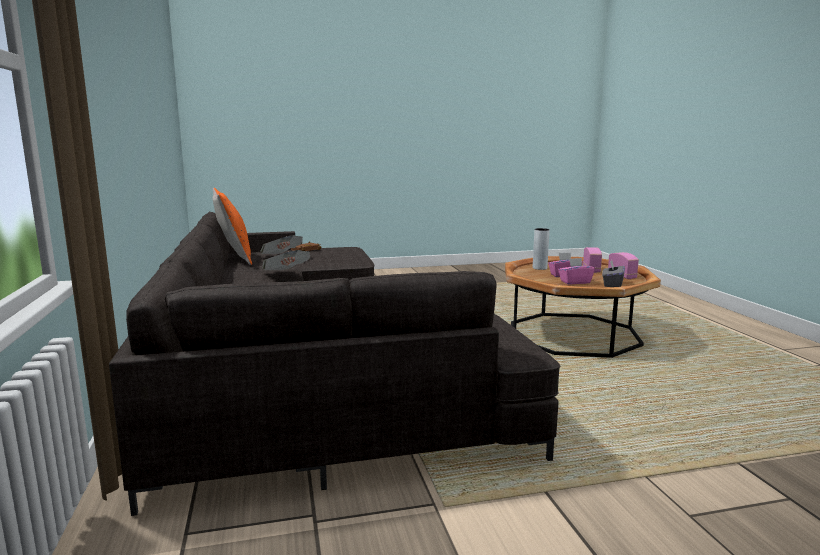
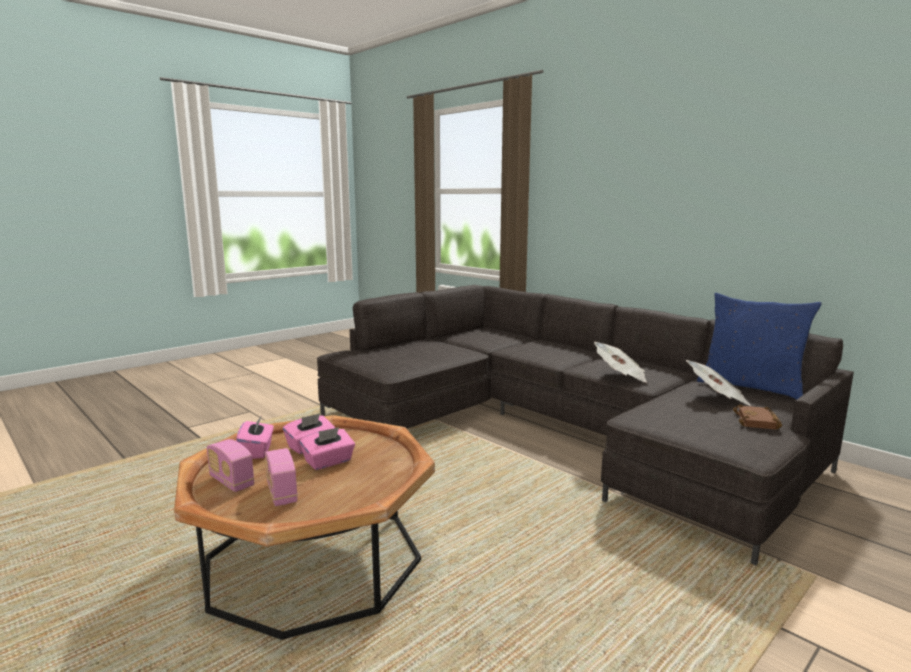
camera: 150 degrees right, 0 degrees up
orange pillow [213,188,252,265] -> blue pillow [697,293,822,400]
grey vase [533,228,550,270] -> none
grey tissue box [602,260,625,287] -> pink tissue box [236,415,274,459]

